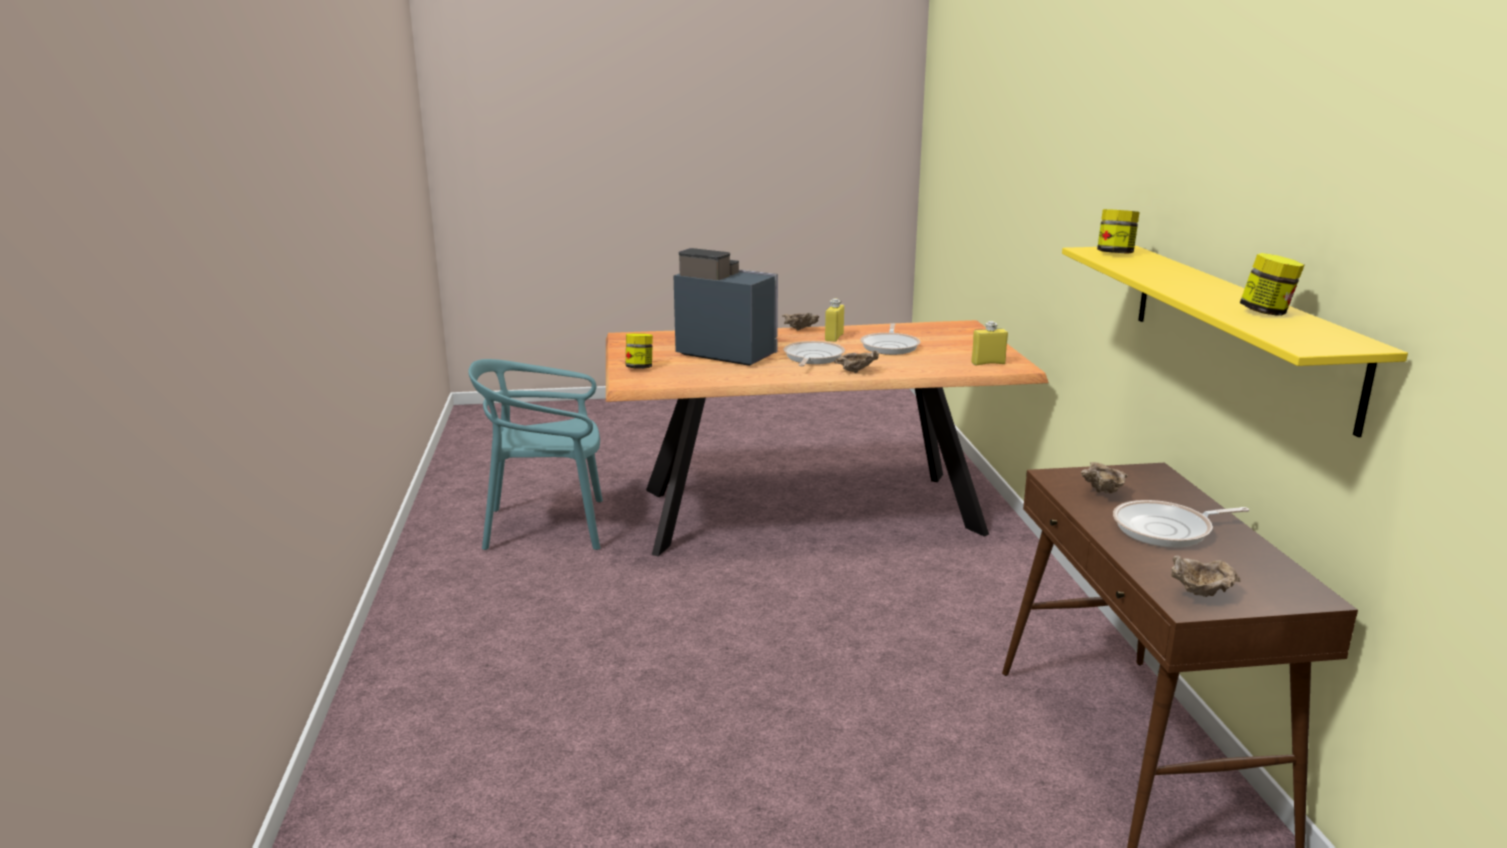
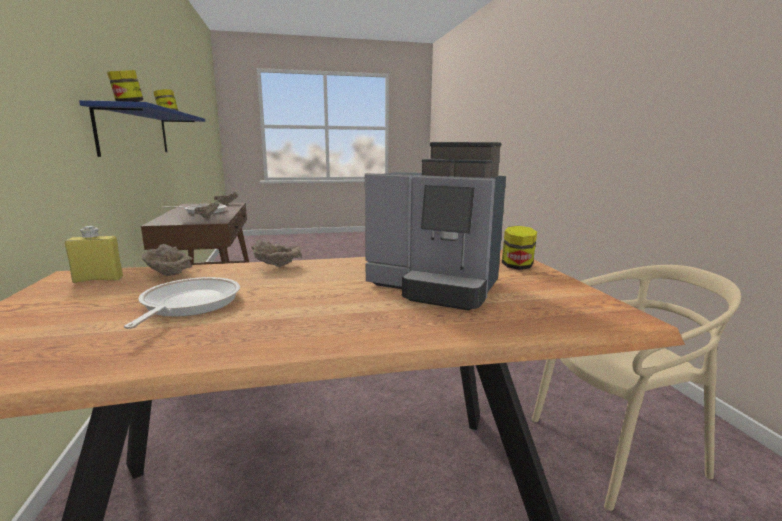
camera: 175 degrees right, 5 degrees down
turquoise chair [468,359,603,550] -> beige chair [532,265,741,511]
beige bowl [782,313,820,330] -> beige bowl moved to [142,244,192,276]
frying pan [784,341,845,366] -> none
yellow bottle [825,299,844,342] -> none
yellow shelf [1062,246,1408,437] -> blue shelf [79,100,205,157]

